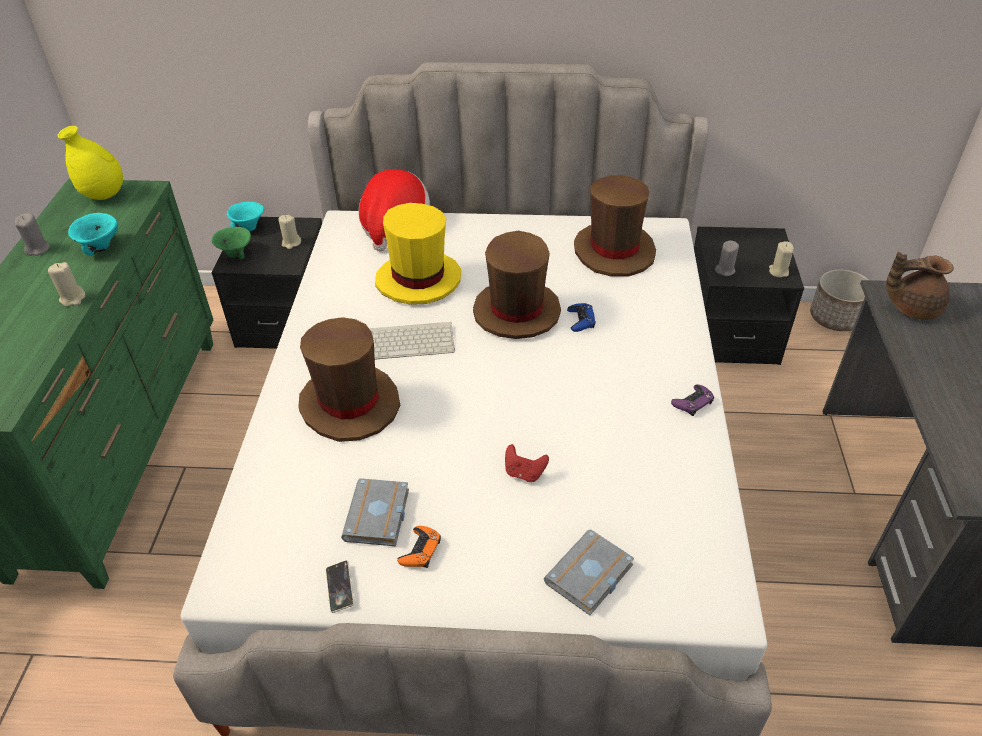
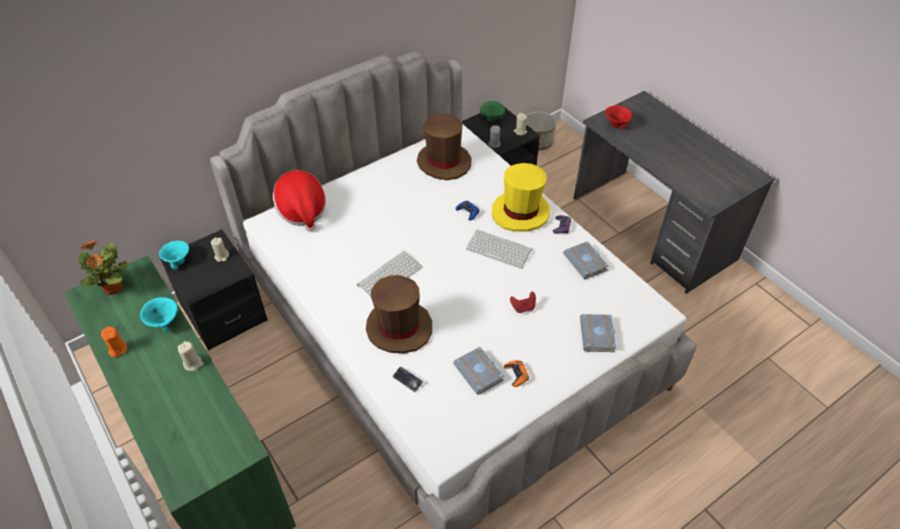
camera: 40 degrees left, 5 degrees up
grey candle [15,213,50,256] -> orange candle [101,326,127,357]
yellow vase [58,126,123,200] -> potted plant [78,240,129,295]
green bowl [212,227,251,259] -> green bowl moved to [480,101,505,122]
phone [326,560,354,613] -> phone moved to [392,366,423,392]
yellow hat [375,203,461,305] -> yellow hat moved to [492,163,550,232]
brown hat [473,231,561,339] -> none
brown teapot [886,252,954,320] -> red bowl [605,105,632,129]
none -> keyboard [466,229,533,269]
none -> grey book [563,241,609,280]

